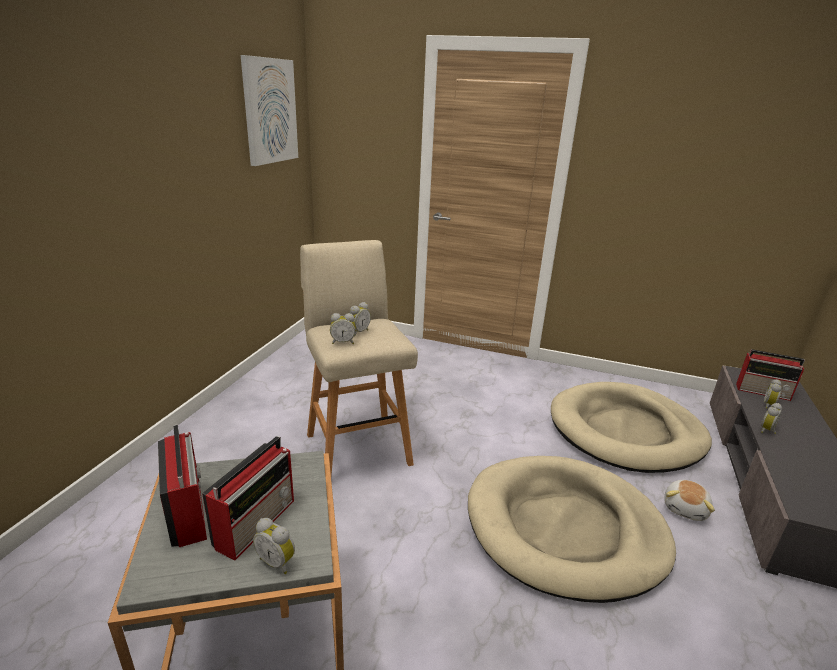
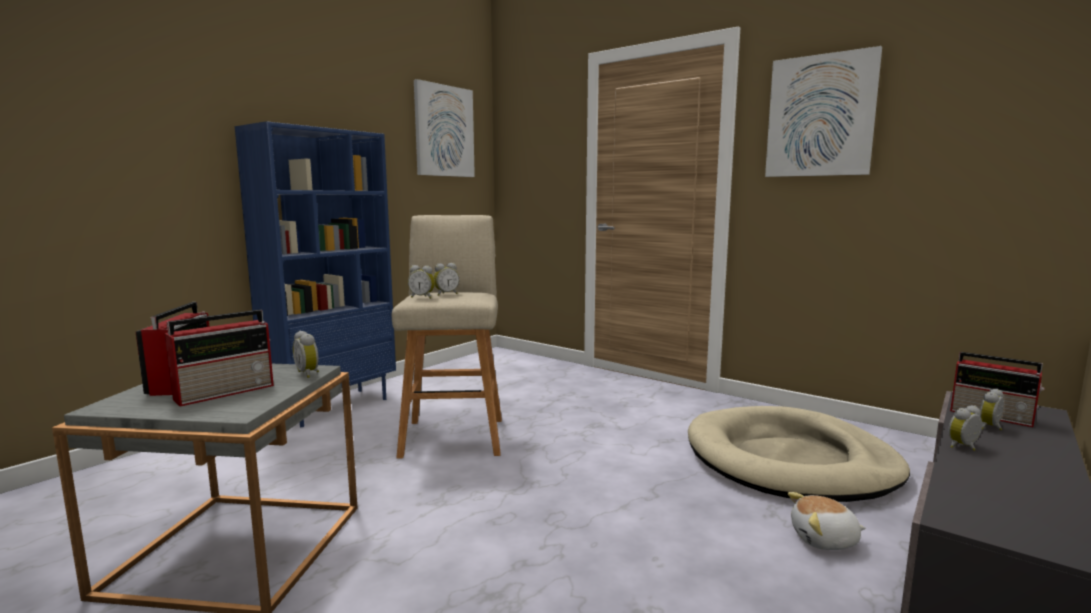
camera: 20 degrees right, 15 degrees down
alarm clock [253,518,295,574] -> alarm clock moved to [293,331,319,378]
beige dog bed [468,456,676,603] -> none
plush toy [664,480,715,521] -> plush toy turned 45 degrees clockwise [788,492,866,550]
none -> blue bookcase [235,121,396,427]
none -> picture [765,46,882,177]

